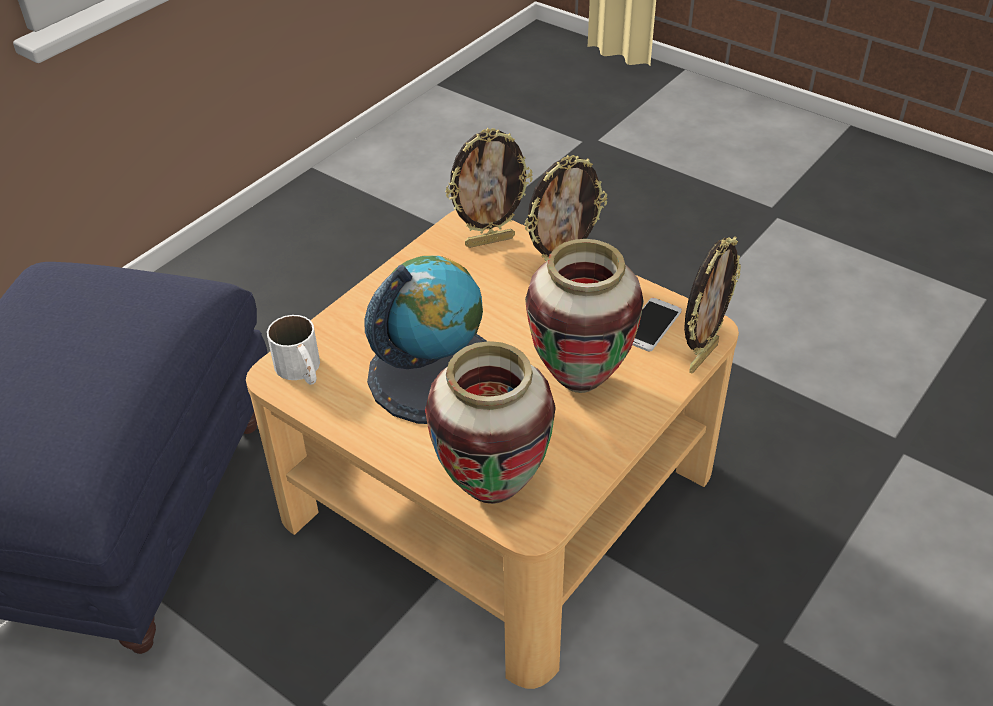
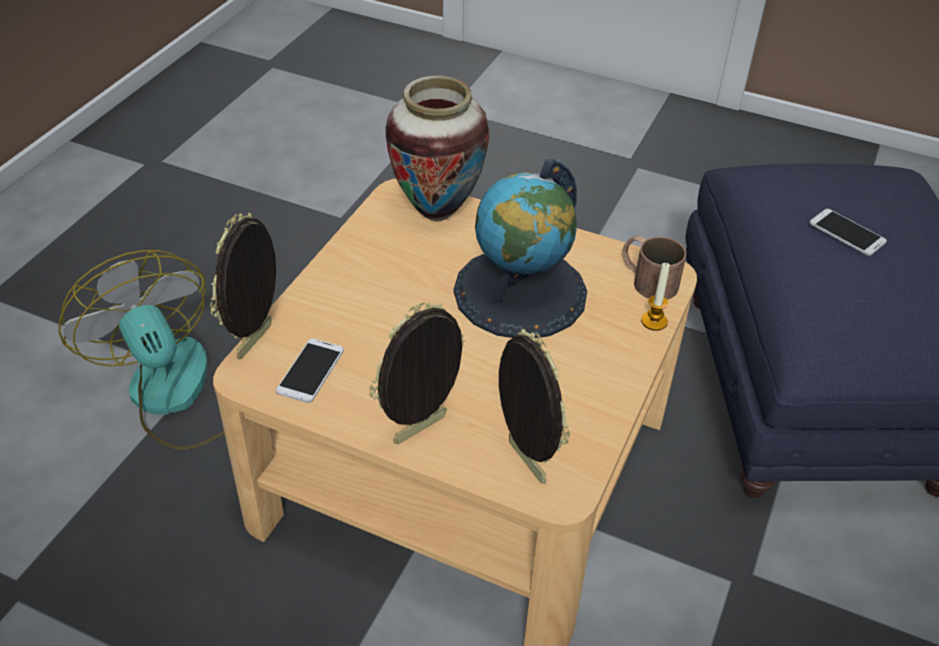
camera: 165 degrees right, 0 degrees up
white mug [267,315,320,385] -> brown mug [622,236,686,300]
picture frame [445,128,533,248] -> picture frame turned 90 degrees clockwise [499,329,570,484]
vase [525,239,644,393] -> none
none -> fan [58,250,225,450]
none -> candle [641,262,670,331]
none -> phone [809,209,887,256]

